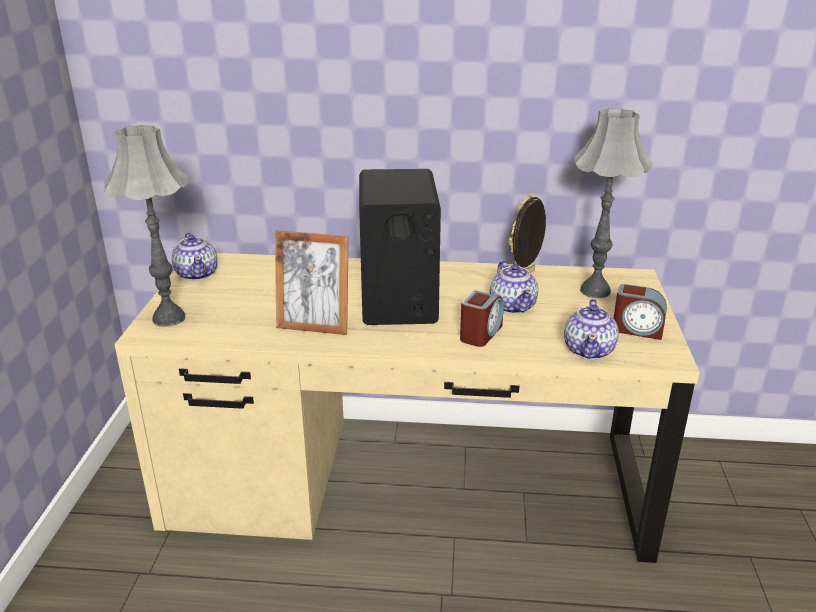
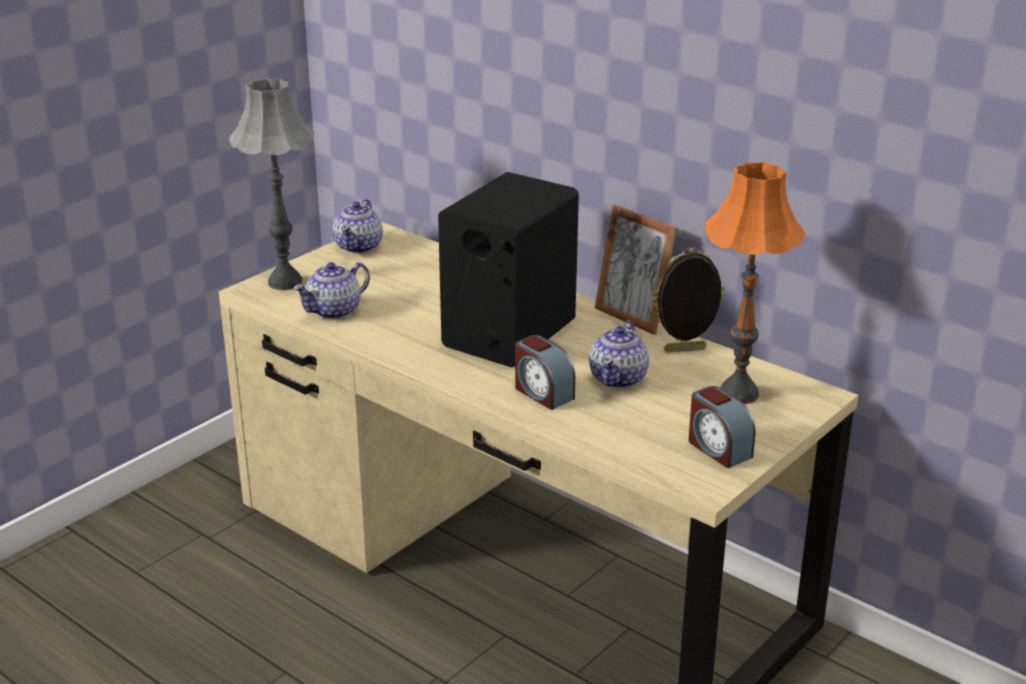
camera: 35 degrees right, 0 degrees up
picture frame [275,230,349,335] -> picture frame moved to [595,204,677,335]
alarm clock [460,291,504,347] -> alarm clock turned 75 degrees clockwise [515,335,575,410]
teapot [564,299,619,360] -> teapot moved to [293,262,370,320]
grey table lamp [574,109,652,298] -> orange table lamp [705,162,805,404]

